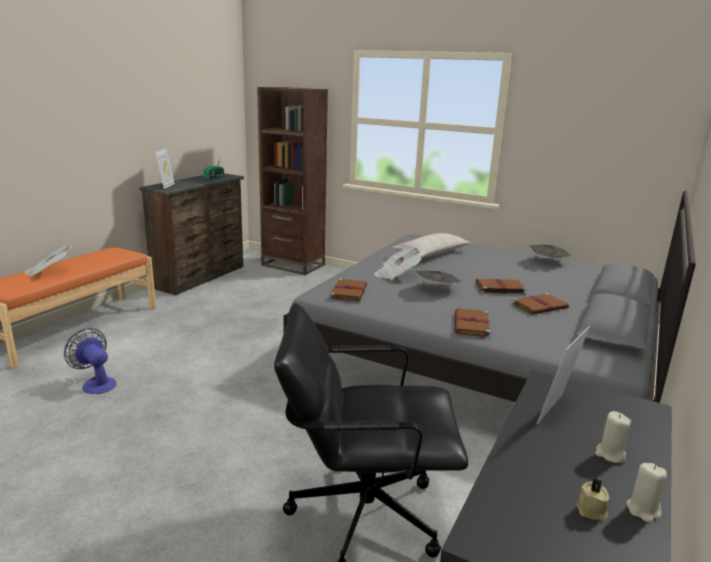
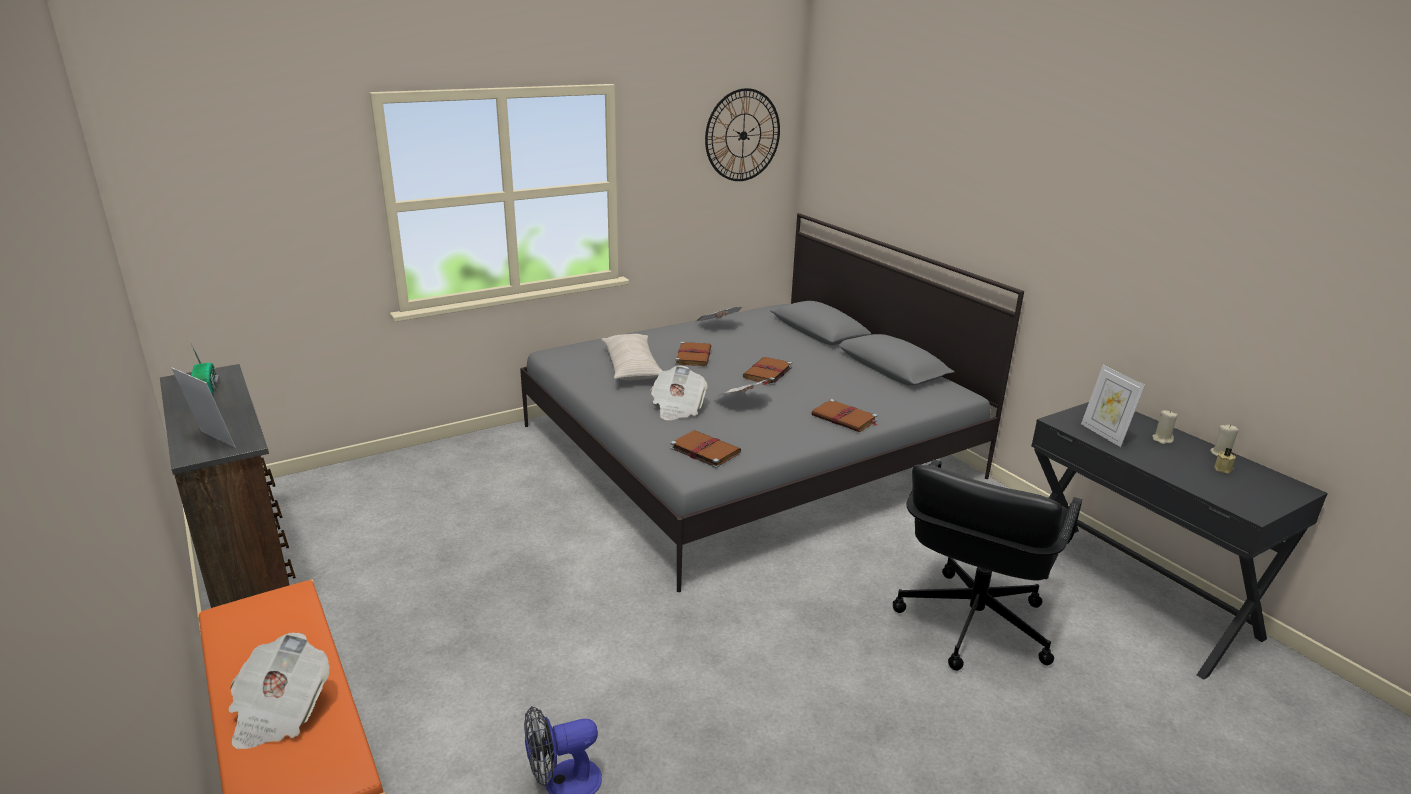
camera: 60 degrees left, 5 degrees up
brown bookcase [257,87,328,275] -> none
brown book [512,293,569,314] -> brown book moved to [675,342,711,366]
none -> wall clock [705,88,780,181]

